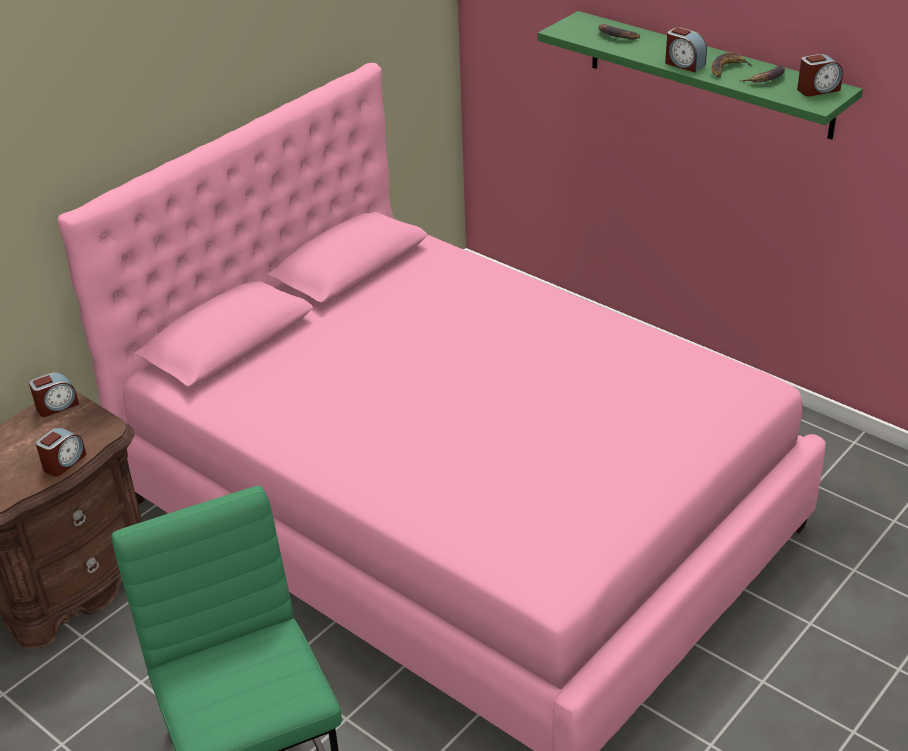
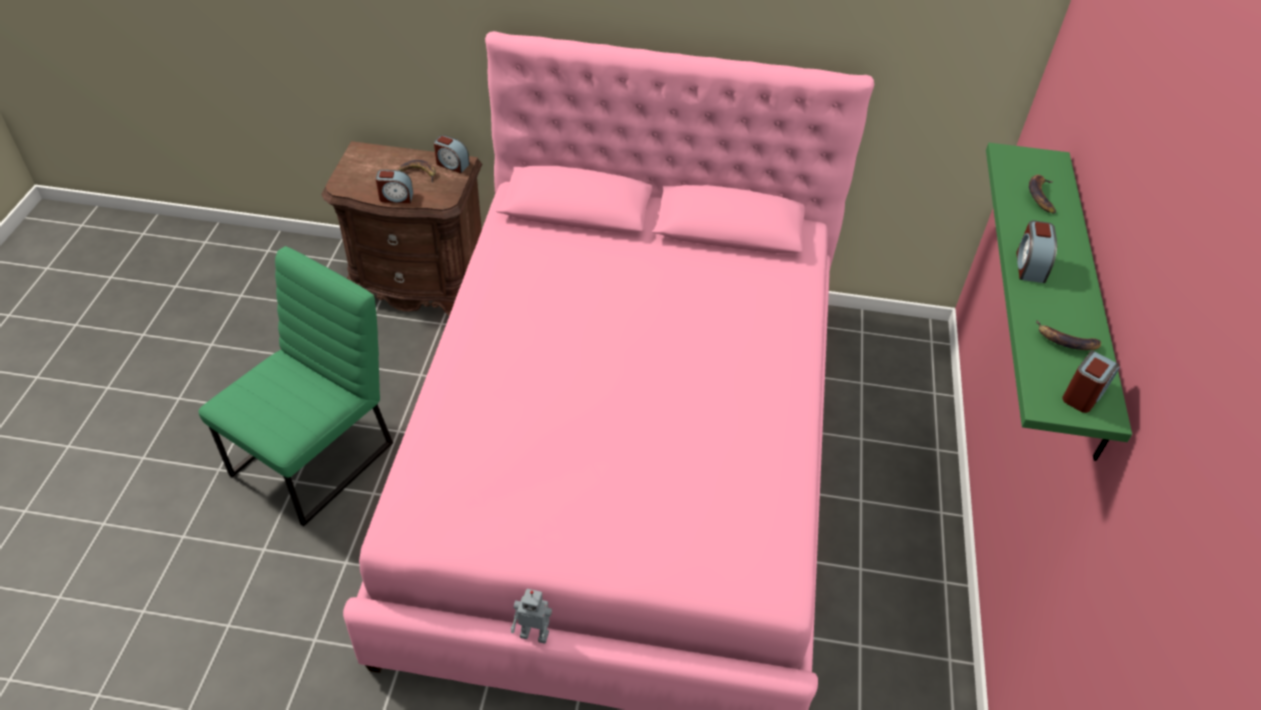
camera: 55 degrees right, 10 degrees up
banana [712,53,754,77] -> banana moved to [398,160,436,183]
alarm clock [797,54,843,96] -> alarm clock turned 90 degrees counterclockwise [1062,350,1120,413]
none -> toy robot [511,589,552,644]

